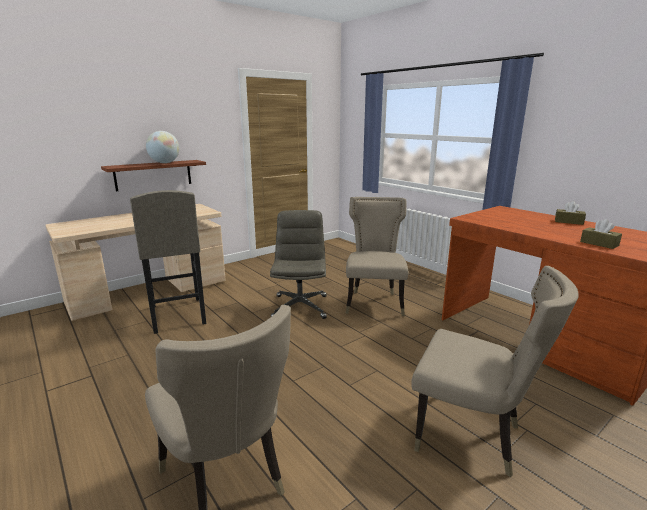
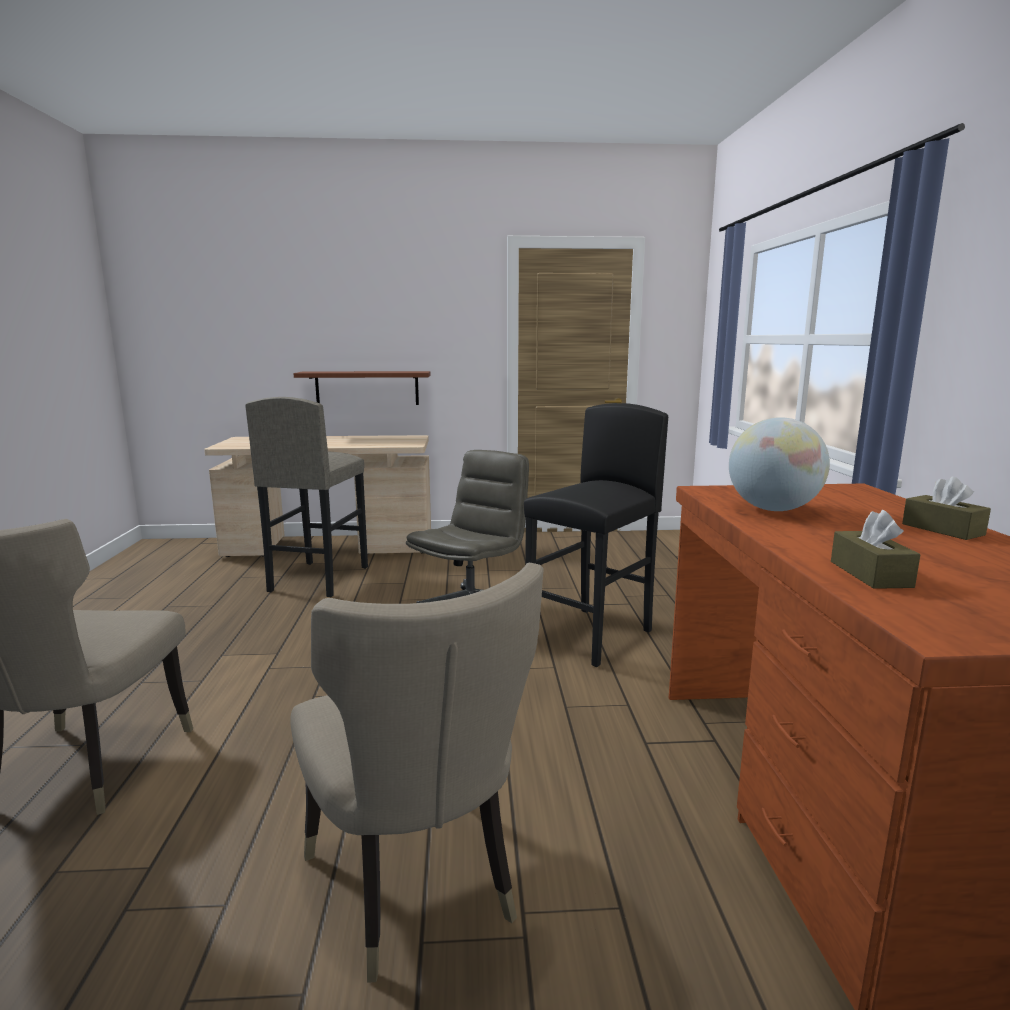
camera: 35 degrees right, 5 degrees down
globe [146,131,180,163] -> globe moved to [729,417,830,511]
beige chair [345,197,408,316] -> black stool [524,403,668,667]

